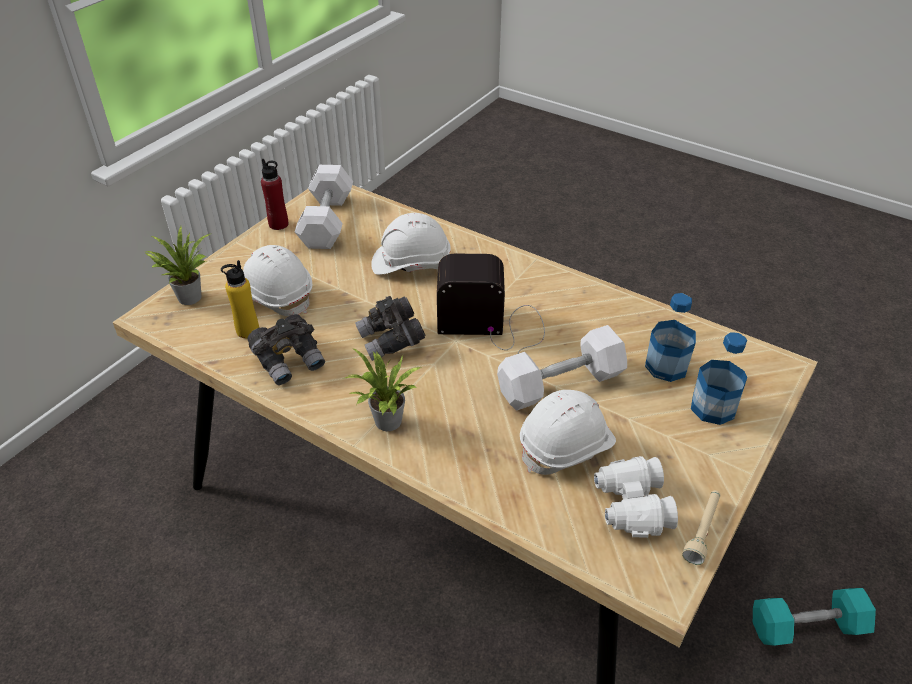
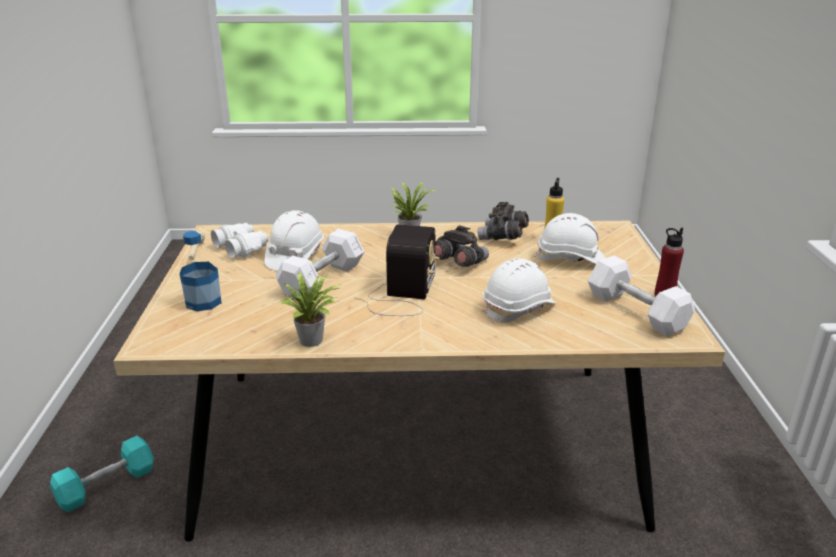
camera: 145 degrees right, 15 degrees down
potted plant [145,226,212,305] -> potted plant moved to [280,272,342,347]
radio [437,254,545,354] -> radio turned 45 degrees counterclockwise [354,224,439,316]
bottle [645,293,696,382] -> none

